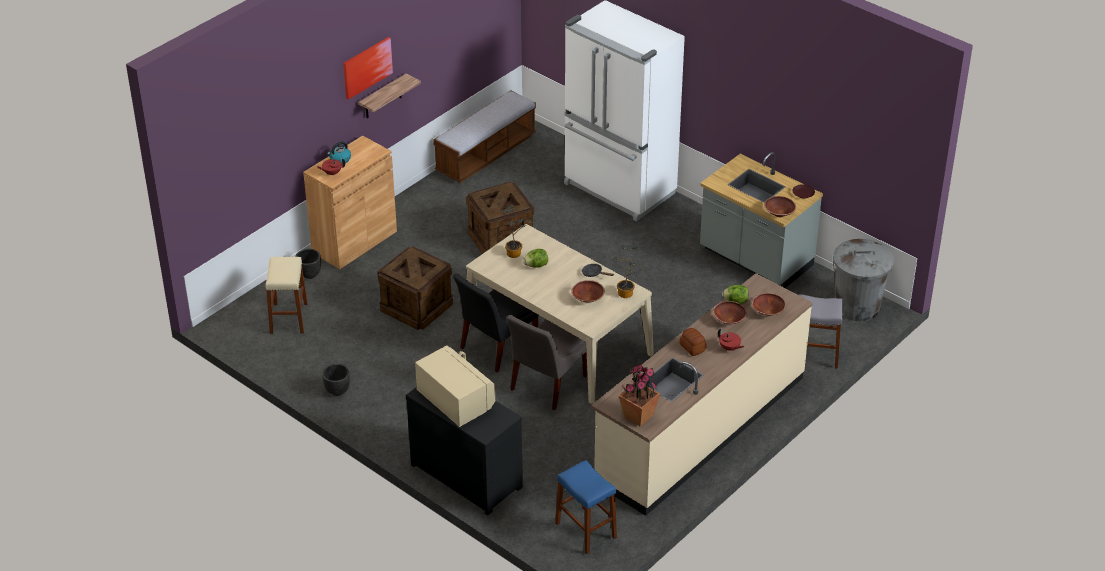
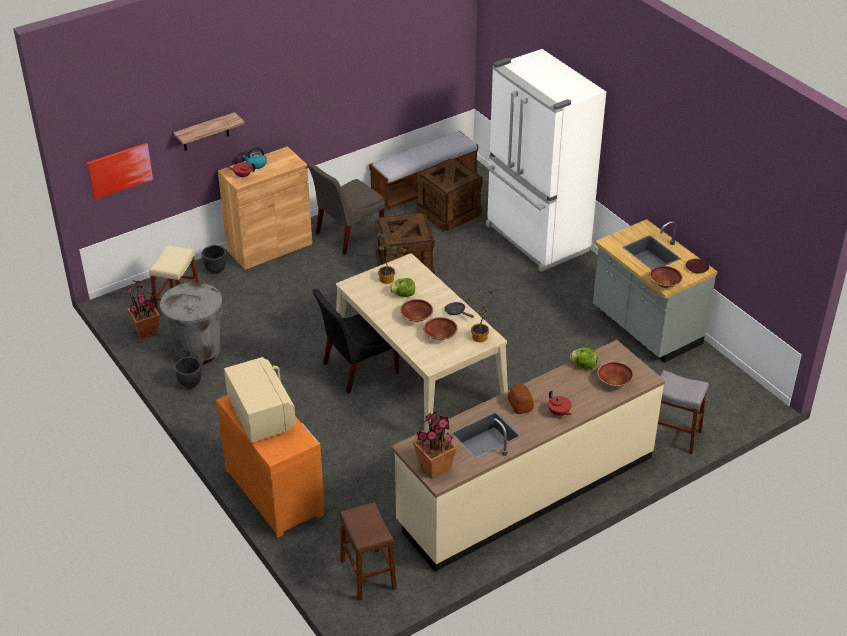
camera: 15 degrees right, 0 degrees up
picture [343,37,393,100] -> picture moved to [87,143,153,200]
shelf [359,74,421,118] -> shelf moved to [174,112,245,151]
crate [377,246,453,330] -> crate moved to [417,158,483,231]
black dresser [406,387,523,515] -> orange dresser [216,395,325,538]
grey chair [506,315,588,410] -> grey chair moved to [307,162,385,255]
blue stool [555,460,617,554] -> brown stool [339,502,397,600]
brown bowl [713,301,747,324] -> brown bowl moved to [400,299,433,322]
grey trash can [833,239,894,321] -> grey trash can moved to [160,282,222,365]
none -> potted plant [127,281,160,339]

